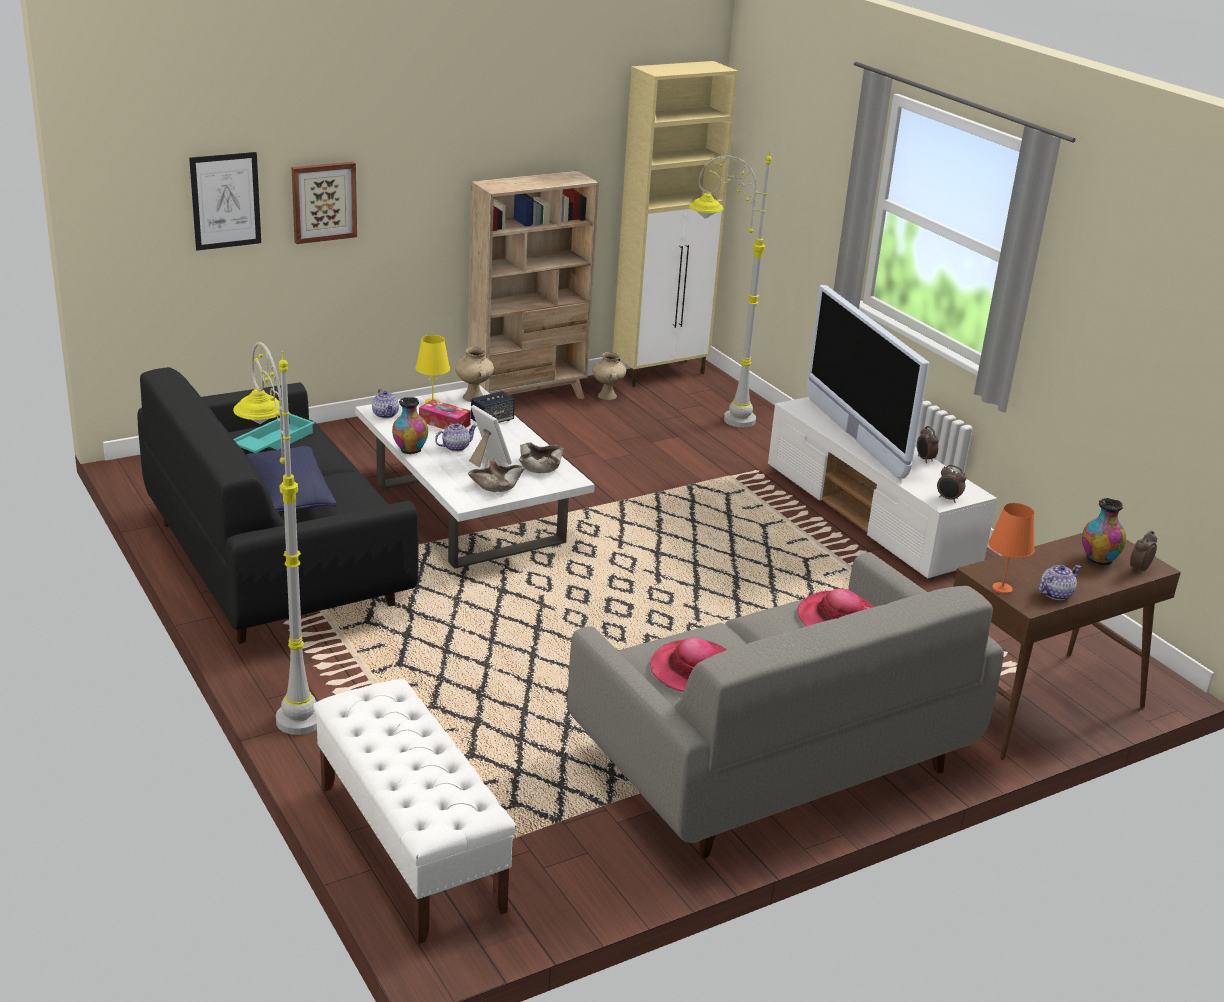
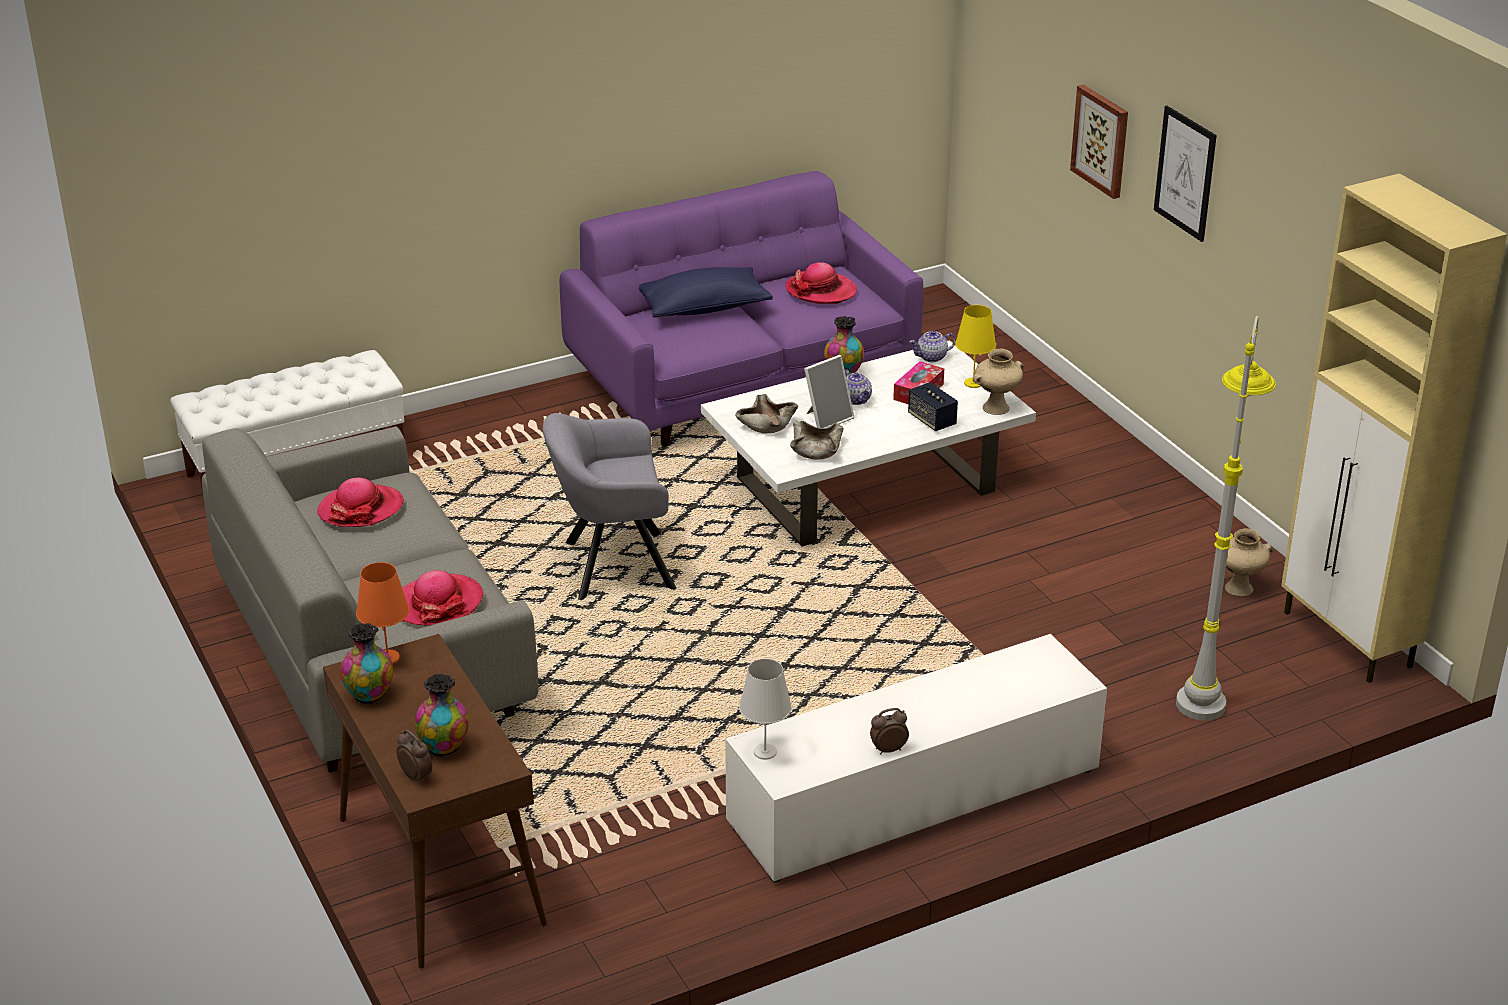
camera: 95 degrees right, 5 degrees up
black sofa [138,367,419,644] -> purple sofa [560,171,923,447]
picture [189,152,261,251] -> picture moved to [1154,106,1217,242]
grey floor lamp [233,342,317,735] -> none
turquoise tray [233,413,315,453] -> hat [785,262,857,304]
beige bookcase [468,171,599,399] -> none
television [807,285,930,479] -> none
alarm clock [937,465,967,503] -> white table lamp [739,659,792,760]
teapot [1038,565,1081,600] -> vase [340,623,393,704]
none -> grey armchair [543,413,676,600]

